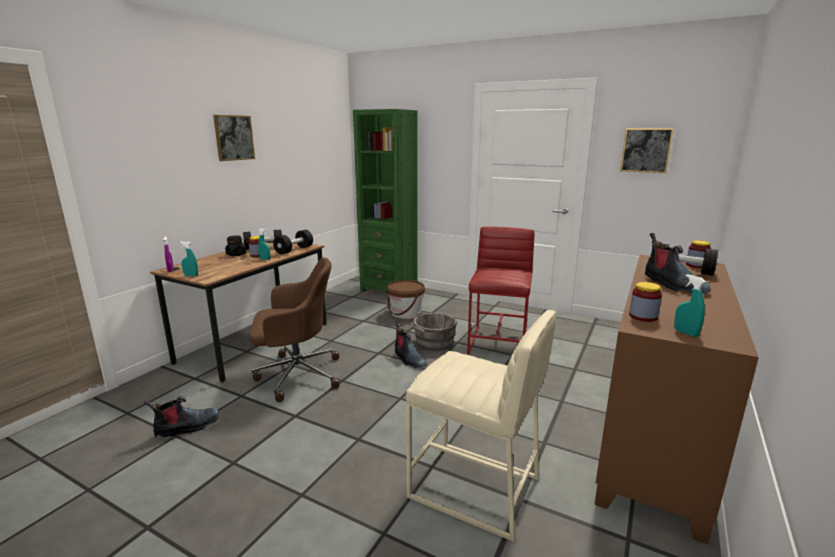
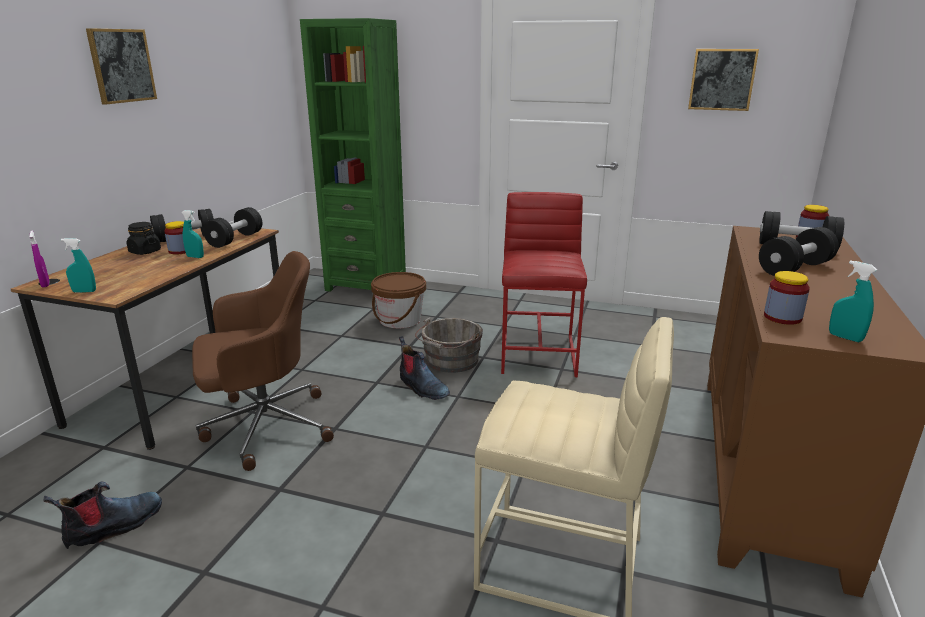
camera: 10 degrees left, 5 degrees up
boot [645,233,711,293] -> black dumbbell [759,227,839,276]

